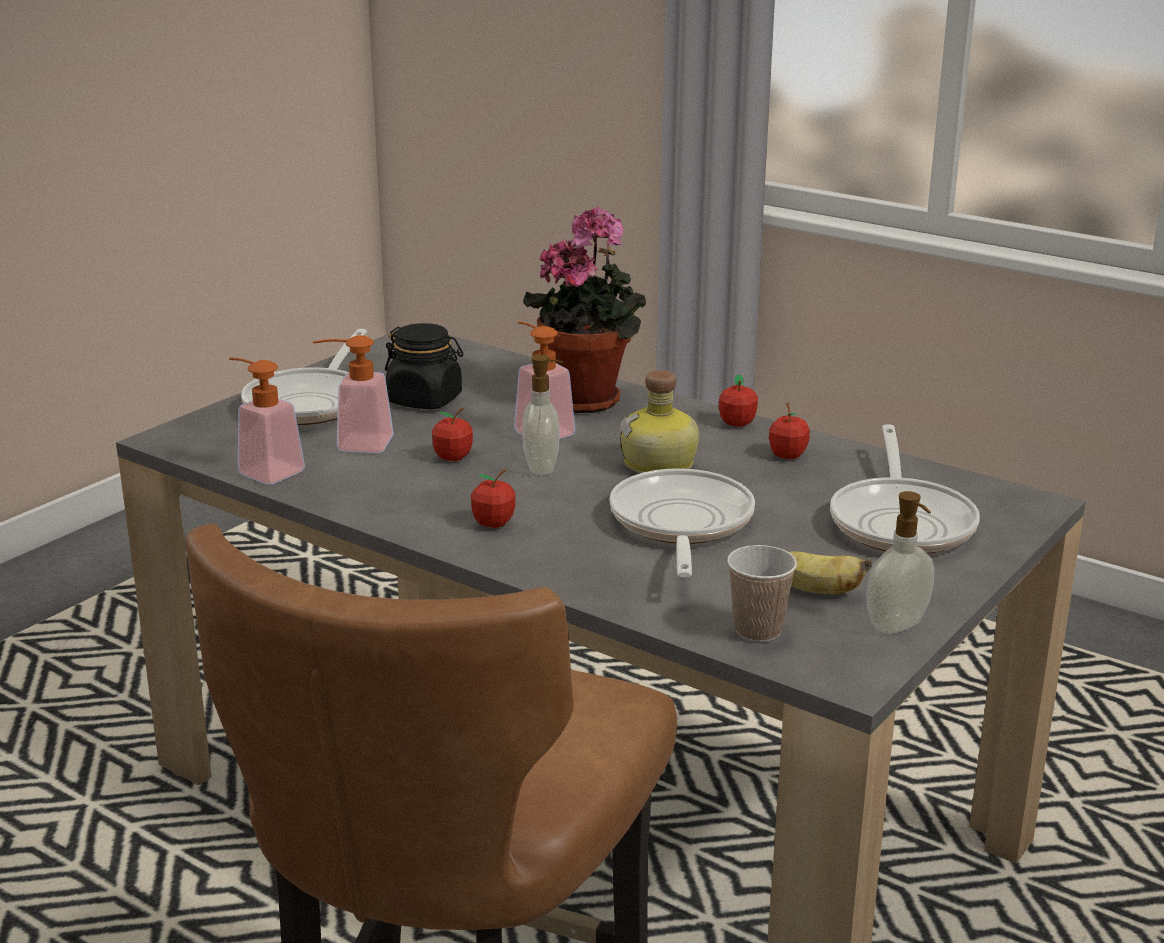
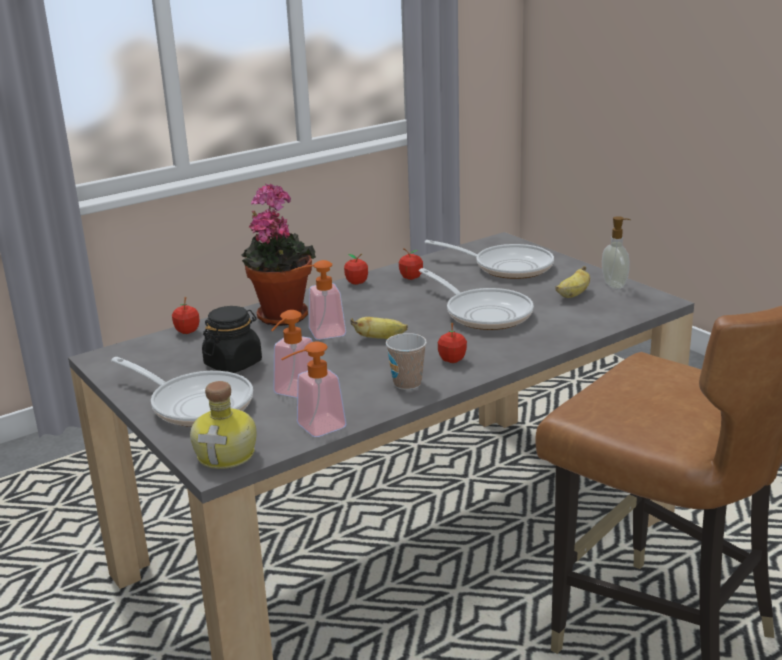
camera: 70 degrees left, 0 degrees up
apple [432,407,473,461] -> apple moved to [172,297,200,334]
soap dispenser [522,355,563,475] -> banana [350,317,408,339]
frying pan [610,468,755,577] -> frying pan turned 150 degrees counterclockwise [419,268,534,330]
bottle [619,370,699,474] -> bottle moved to [190,381,256,469]
cup [727,545,797,642] -> cup moved to [386,333,427,390]

